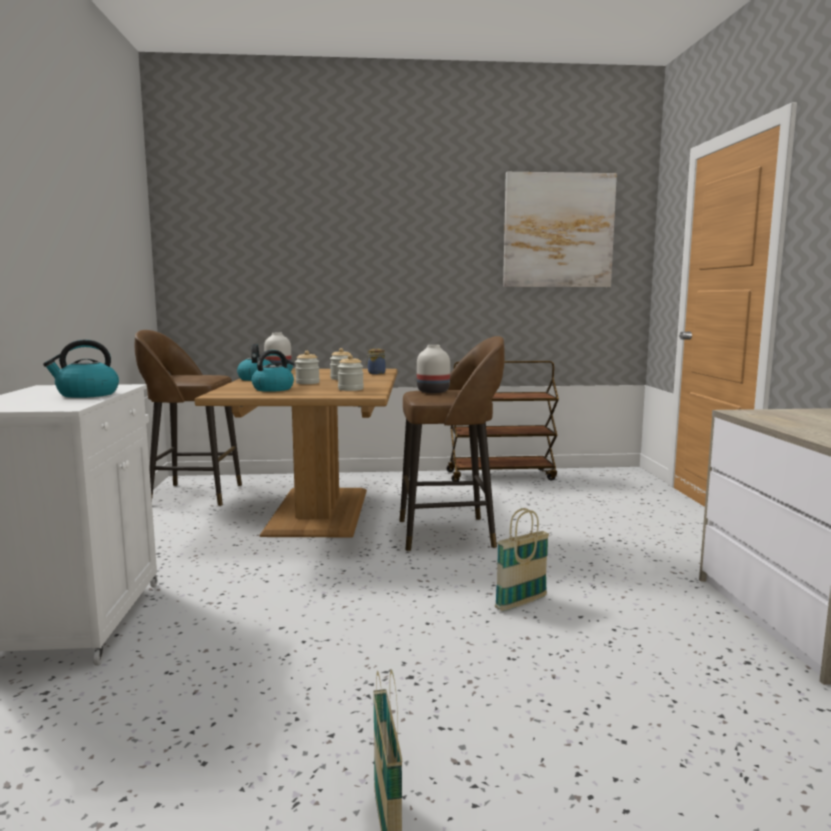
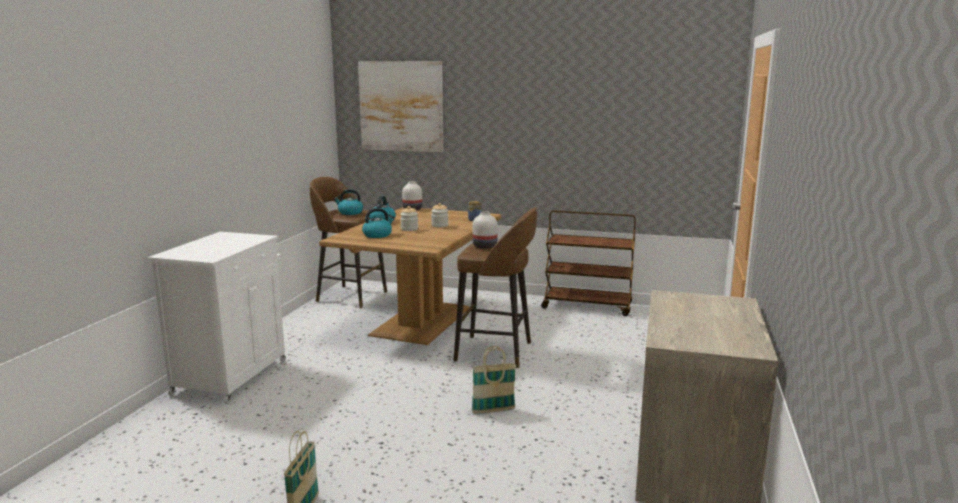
camera: 20 degrees right, 5 degrees up
kettle [43,340,119,398] -> kettle moved to [334,189,363,215]
jar [337,355,364,391] -> none
picture [503,172,617,287] -> picture moved to [358,61,443,152]

